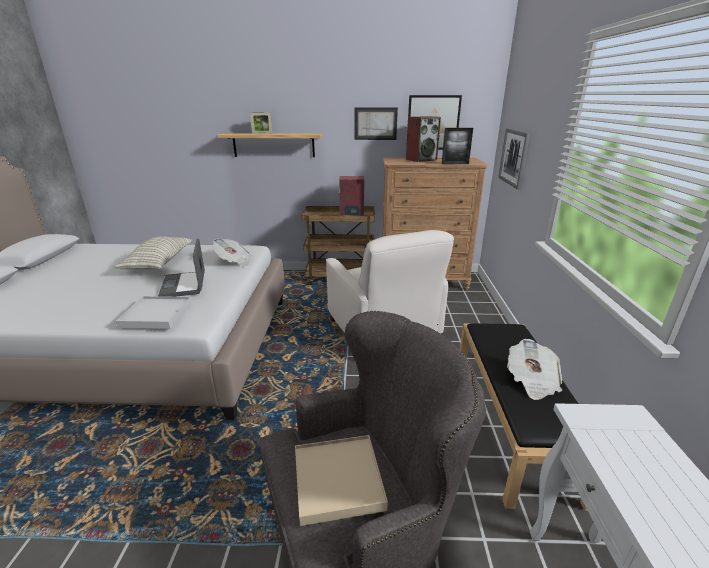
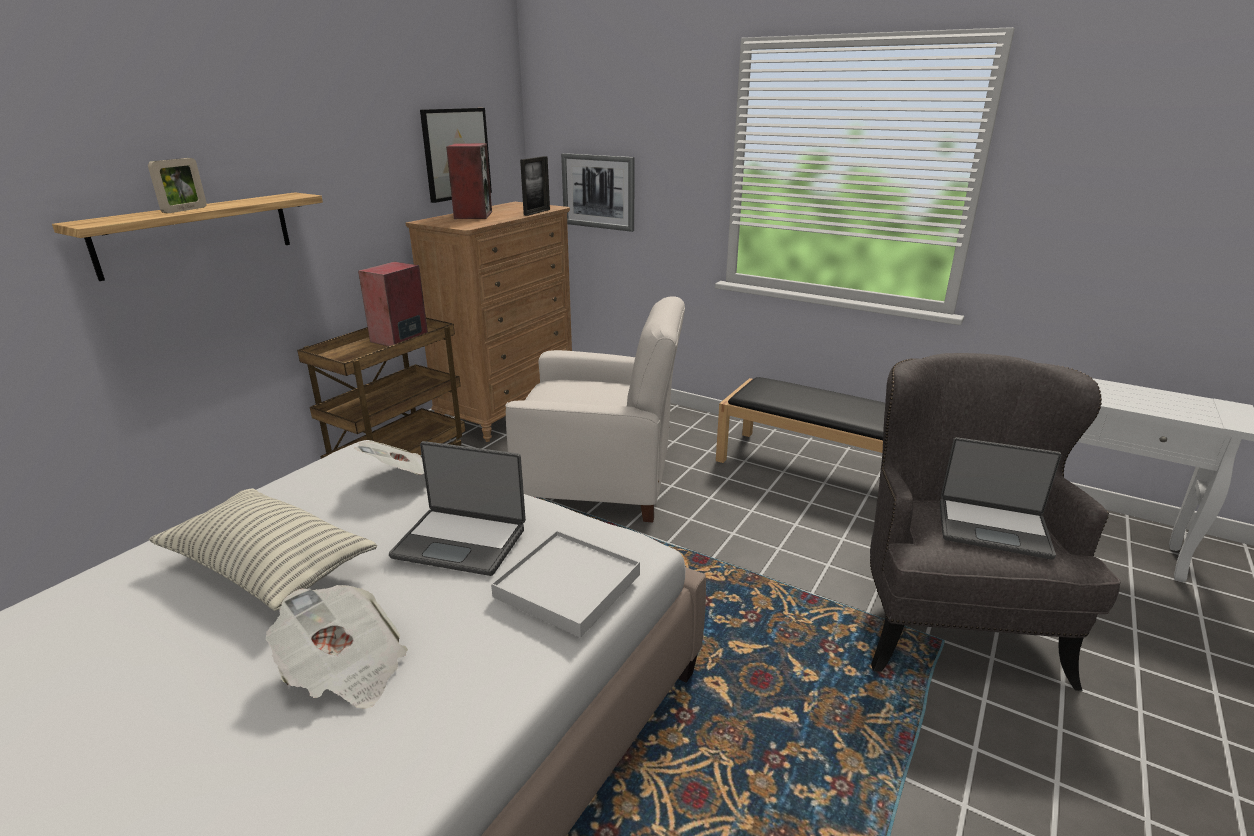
camera: 60 degrees left, 0 degrees up
beige tray [295,435,388,526] -> laptop [940,437,1061,560]
picture [355,108,398,140] -> none
newspaper [507,339,562,400] -> newspaper moved to [266,585,408,709]

